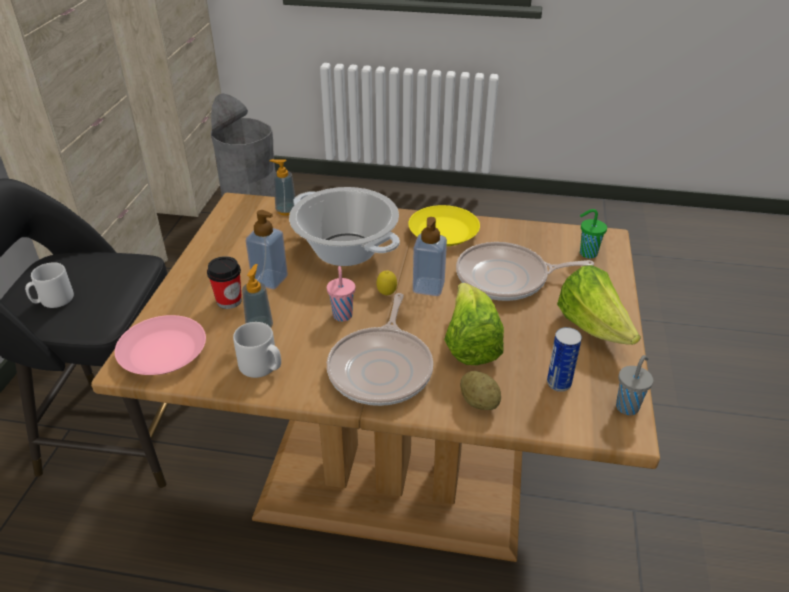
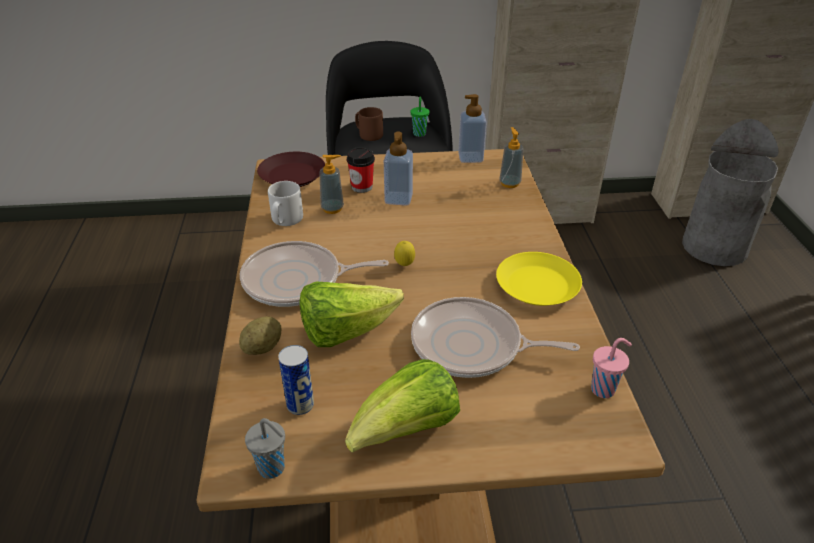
camera: 75 degrees right, 0 degrees up
grey mug [25,262,74,308] -> brown mug [355,107,383,141]
pink plate [115,315,206,375] -> brown plate [257,152,325,187]
cooking pot [289,187,400,266] -> none
pink cup [327,266,355,322] -> pink cup moved to [591,338,632,398]
soap dispenser [413,217,447,296] -> soap dispenser moved to [458,94,487,163]
frying pan [456,242,594,301] -> frying pan turned 60 degrees counterclockwise [411,297,580,378]
green cup [580,209,607,258] -> green cup moved to [410,97,429,137]

